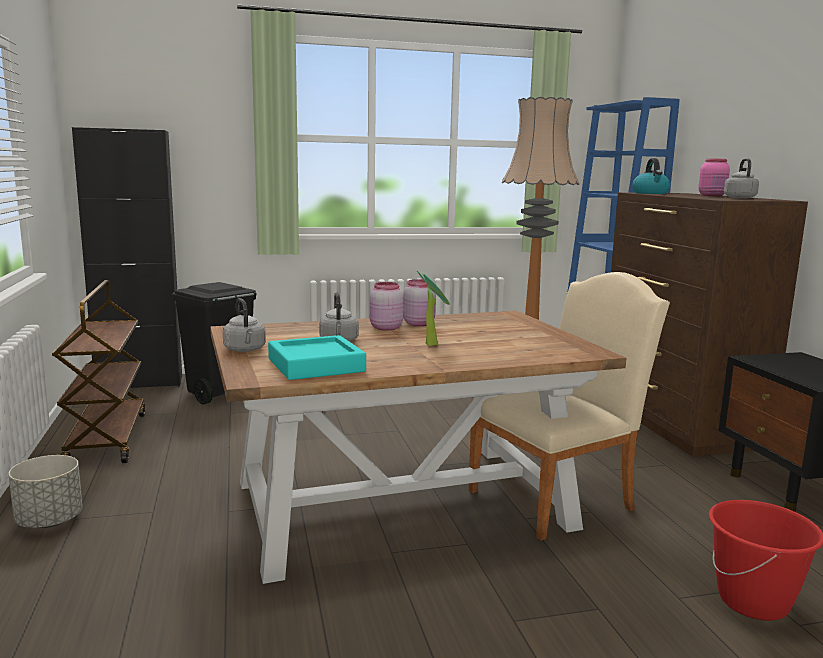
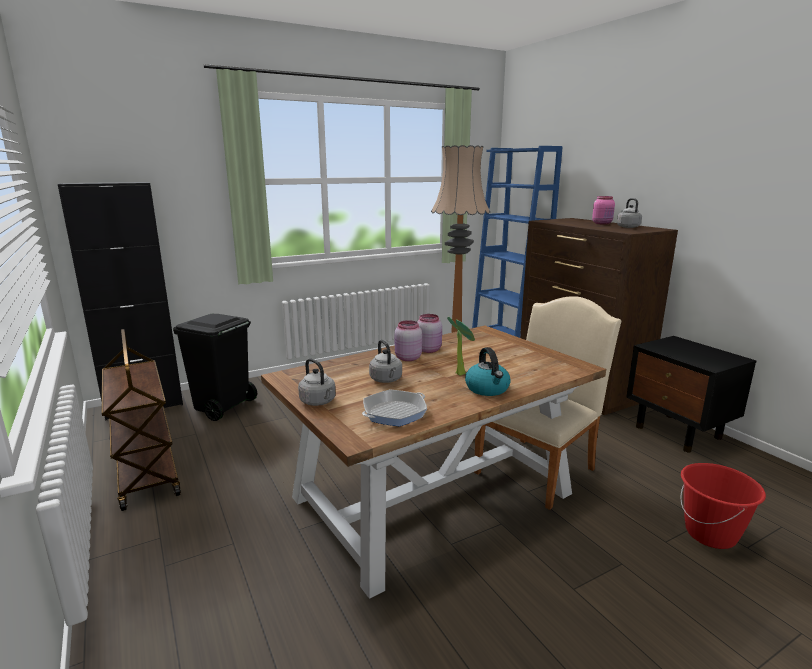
camera: 15 degrees left, 5 degrees up
grey planter [8,455,83,528] -> none
turquoise tray [268,335,366,380] -> frying pan [362,390,427,427]
kettle [632,158,670,194] -> kettle moved to [465,347,511,396]

